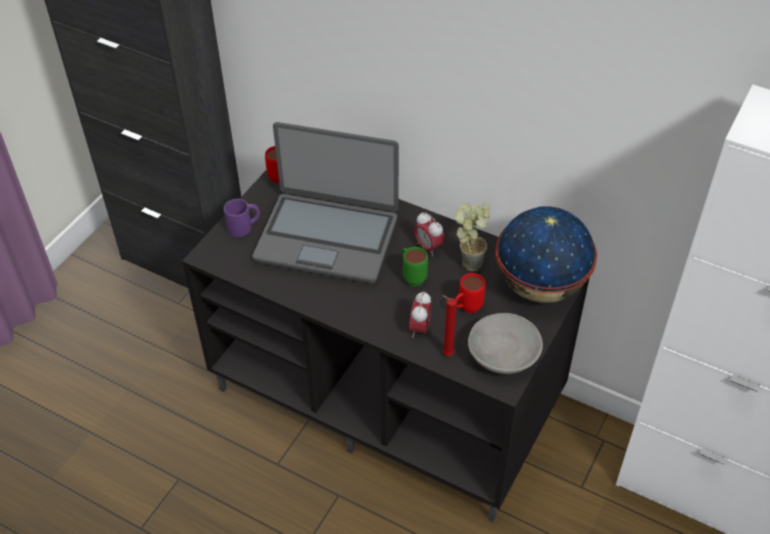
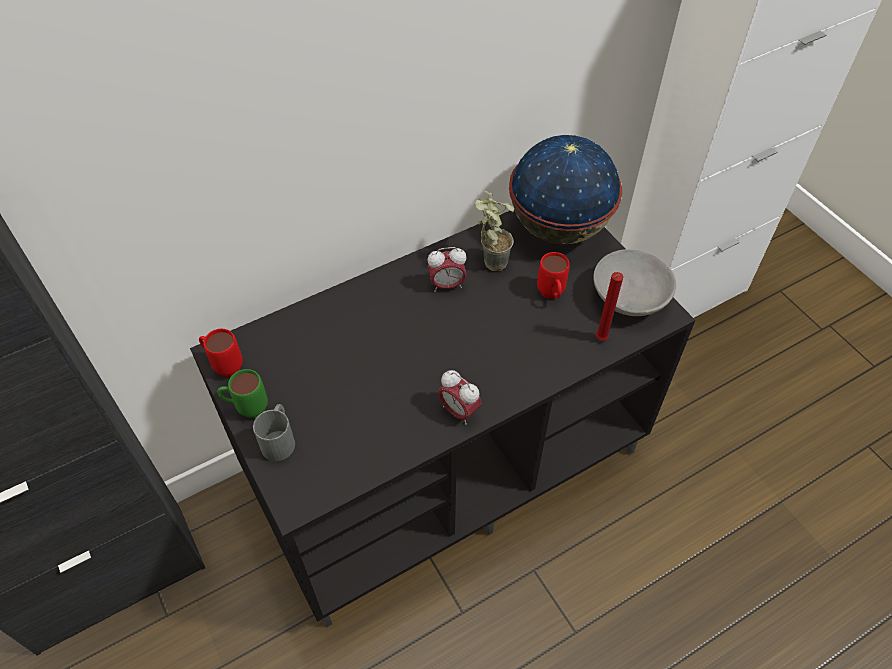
camera: 60 degrees left, 5 degrees up
purple mug [224,199,260,237] -> grey mug [253,404,295,461]
laptop [252,122,399,284] -> none
green mug [402,247,428,286] -> green mug moved to [217,369,268,418]
alarm clock [409,291,431,338] -> alarm clock moved to [438,370,482,425]

